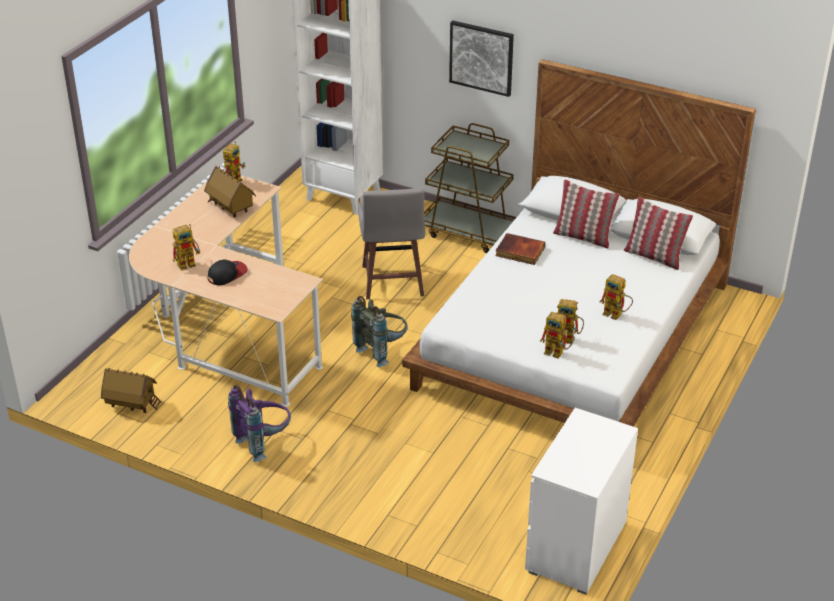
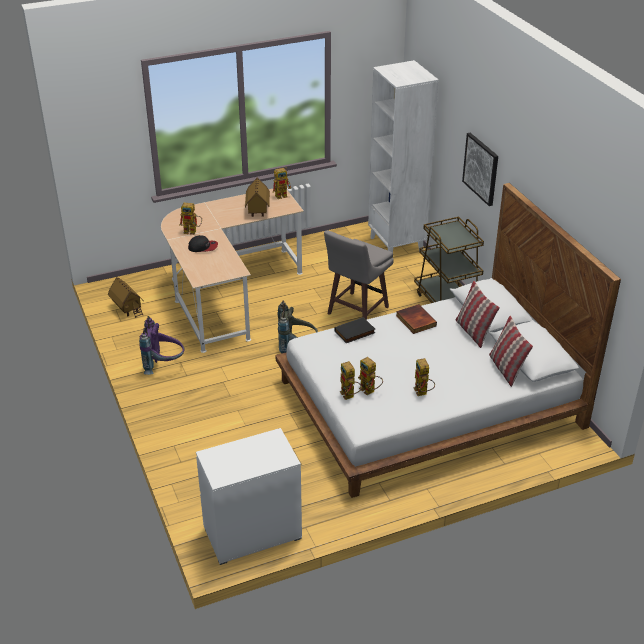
camera: 40 degrees right, 0 degrees up
none -> black book [334,317,375,343]

